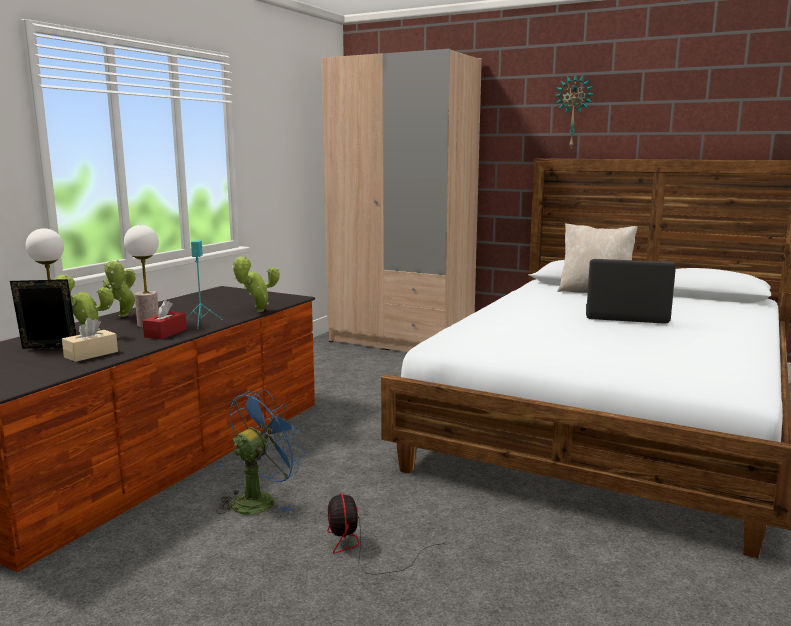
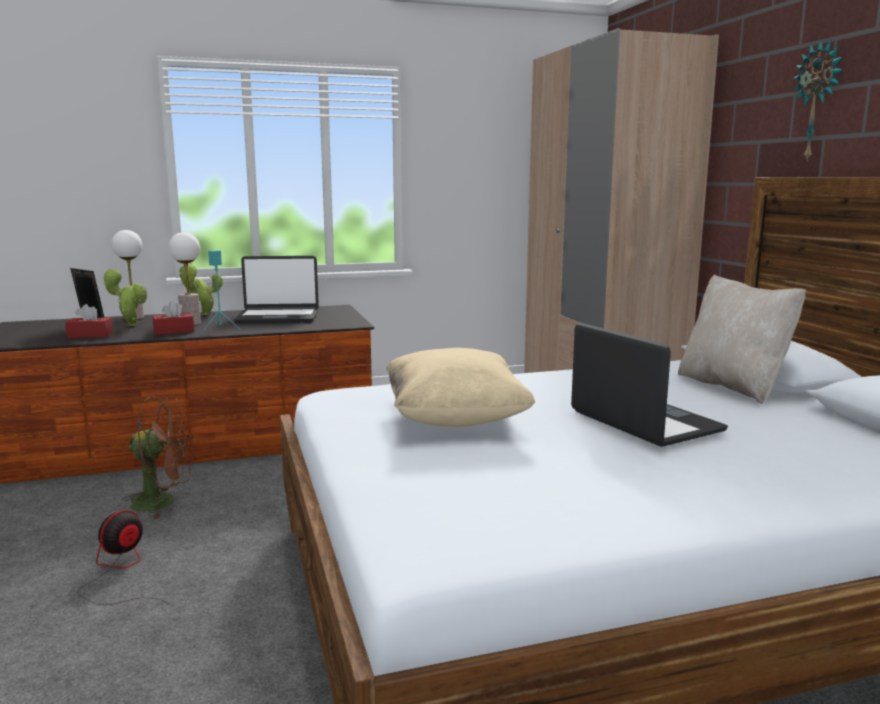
camera: 45 degrees right, 0 degrees up
beige tissue box [62,318,118,362] -> red tissue box [65,304,113,338]
blue fan [216,389,306,515] -> brown fan [122,396,195,519]
potted plant [232,256,280,312] -> none
none -> laptop [234,256,319,323]
none -> beige pillow [386,348,535,427]

